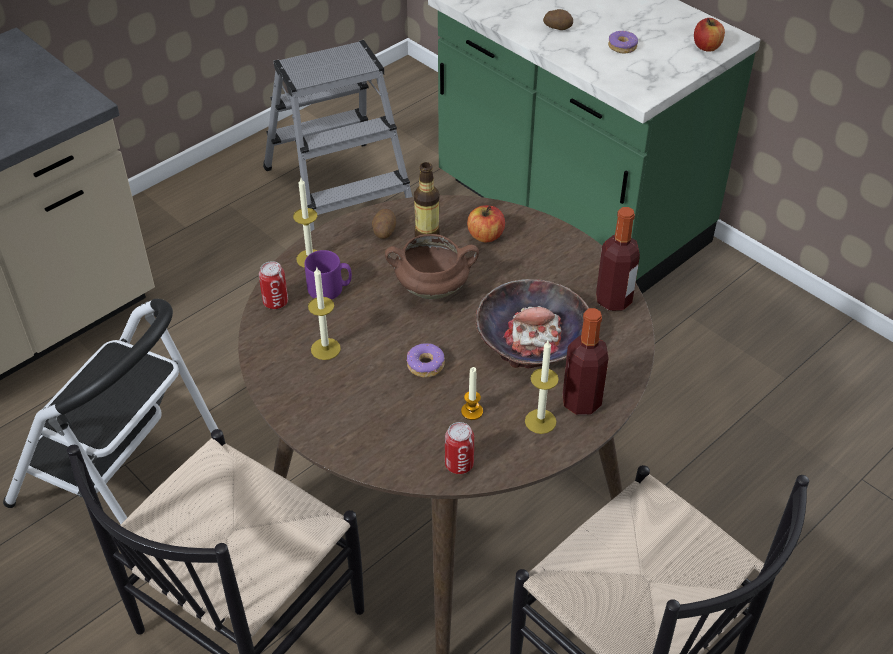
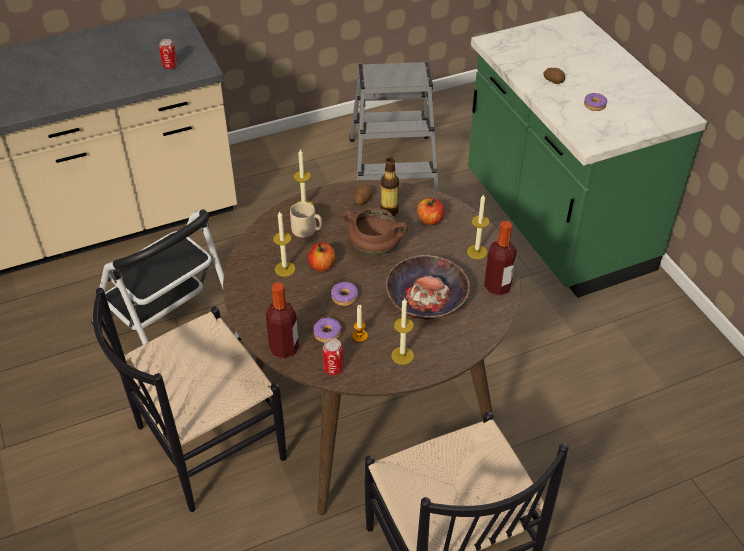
camera: 20 degrees right, 0 degrees up
can [259,261,288,309] -> can moved to [159,39,178,70]
purple mug [304,250,352,300] -> beige mug [290,202,322,238]
bottle [563,308,609,415] -> bottle moved to [265,282,299,359]
apple [694,18,725,52] -> apple moved to [308,242,335,272]
none -> donut [313,317,341,343]
none -> candle [467,194,489,259]

